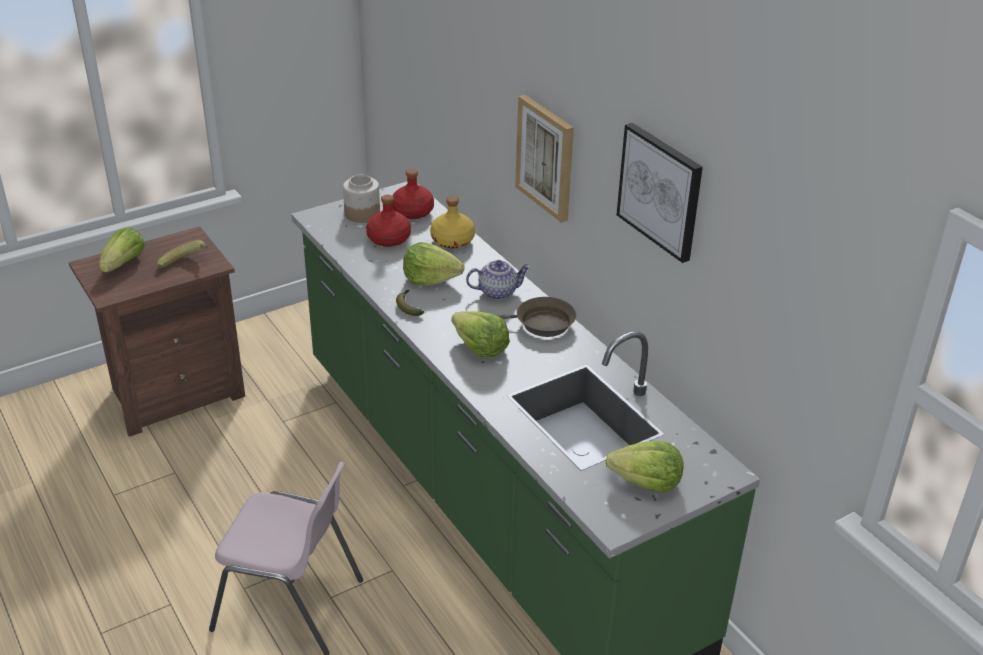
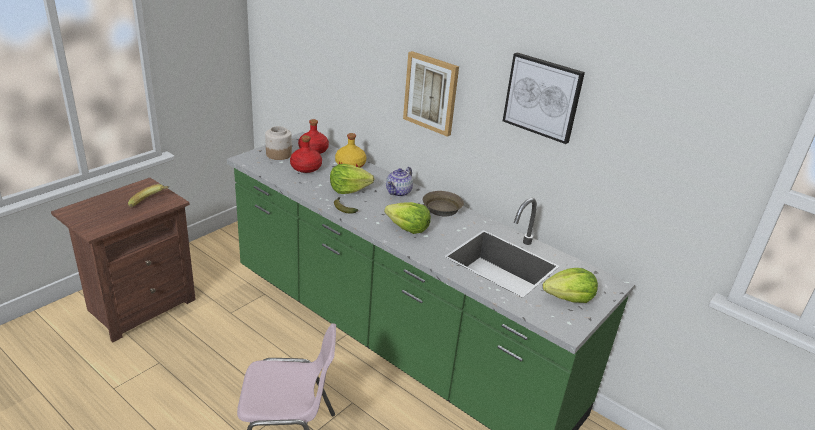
camera: 20 degrees left, 5 degrees down
lettuce [99,227,145,272] -> none
teapot [466,260,531,300] -> teapot turned 150 degrees clockwise [386,167,413,197]

